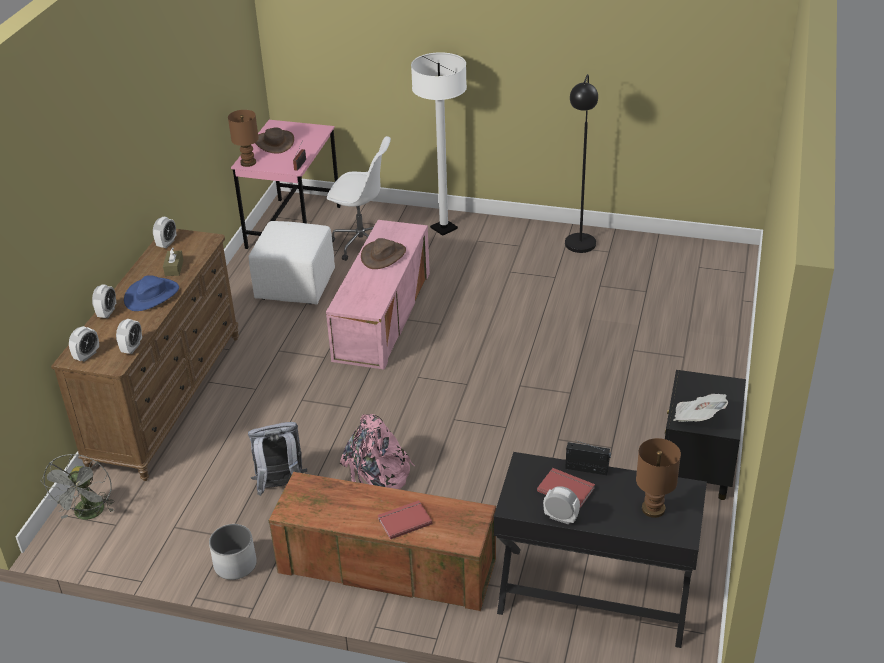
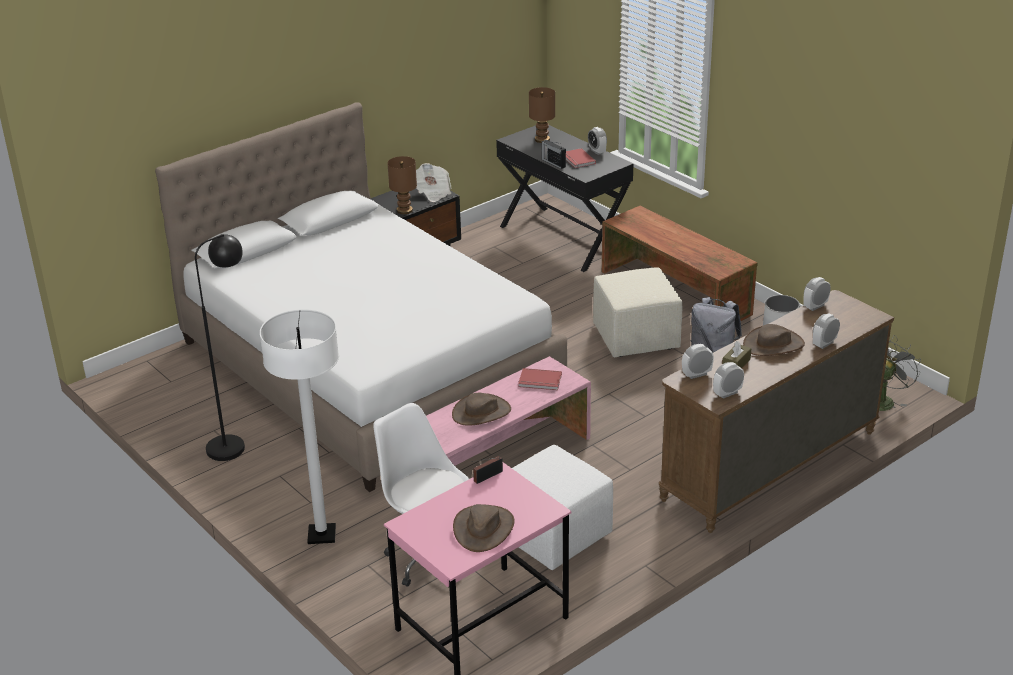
camera: 145 degrees left, 5 degrees down
alarm clock [69,326,99,362] -> alarm clock moved to [682,344,714,379]
blue hat [124,275,179,311] -> brown hat [743,324,805,356]
brown table lamp [228,110,259,167] -> brown table lamp moved to [387,156,417,214]
pink backpack [340,414,415,489] -> beige ottoman [593,267,682,357]
red book [378,500,432,540] -> red book moved to [518,368,562,390]
none -> white bed [155,102,567,492]

